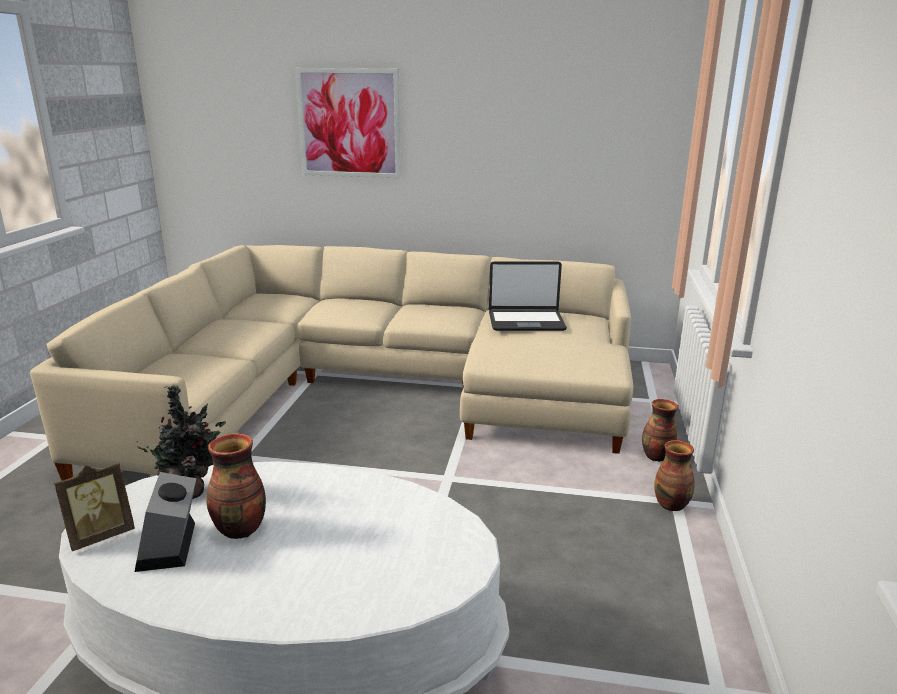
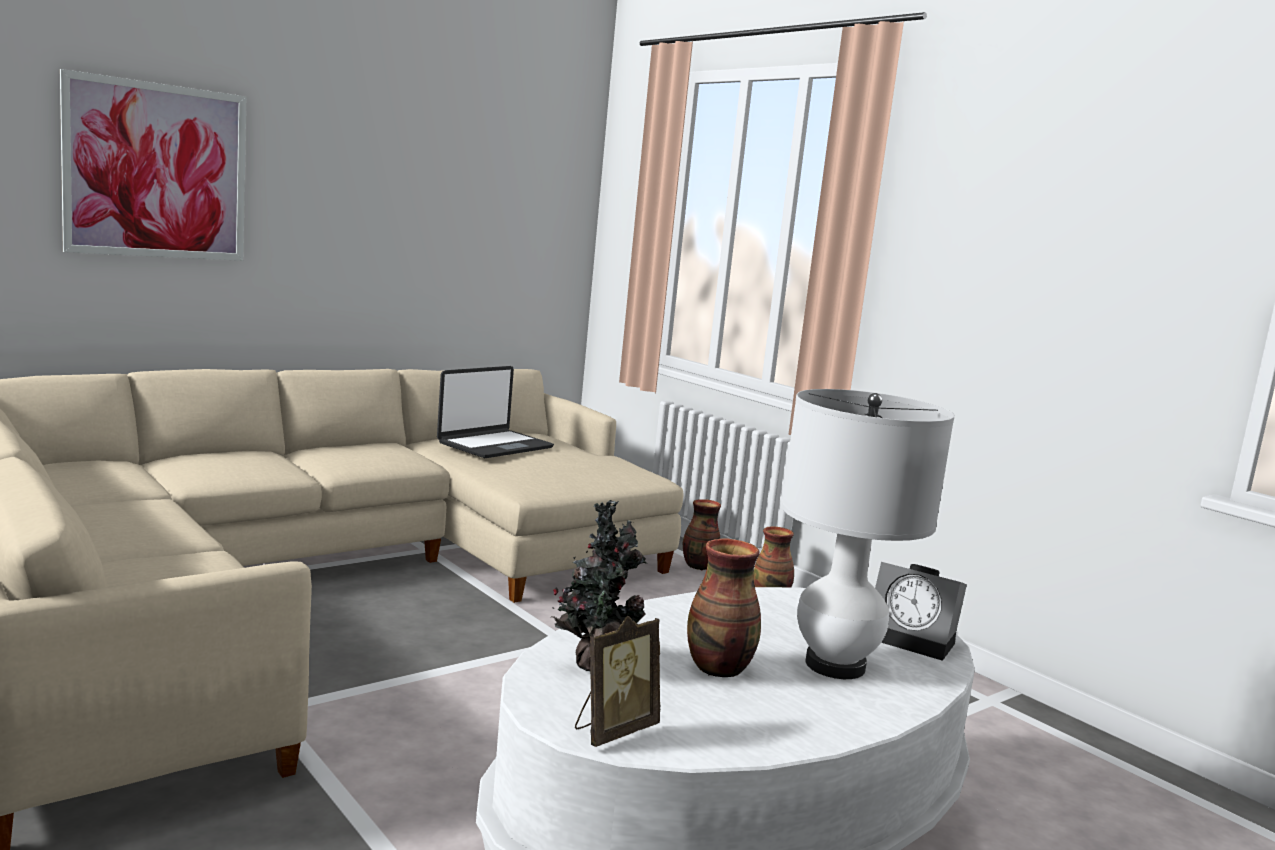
camera: 50 degrees left, 10 degrees down
picture frame [54,463,135,551] -> picture frame turned 45 degrees clockwise [575,615,660,747]
alarm clock [135,472,197,572] -> alarm clock moved to [875,562,967,661]
none -> white table lamp [781,389,954,679]

